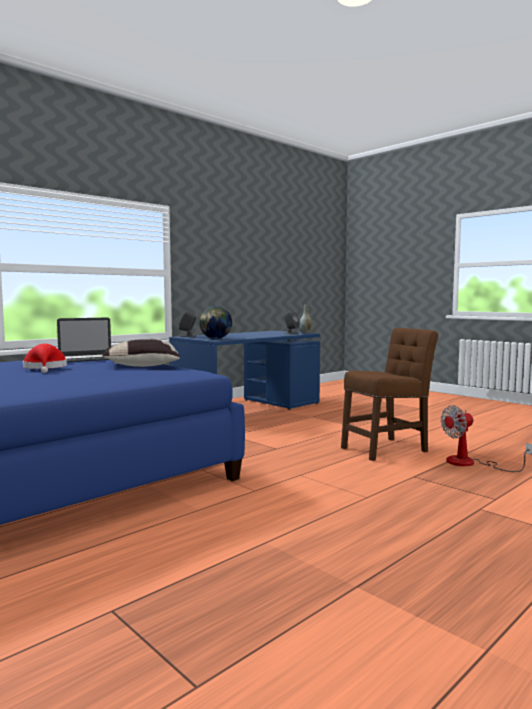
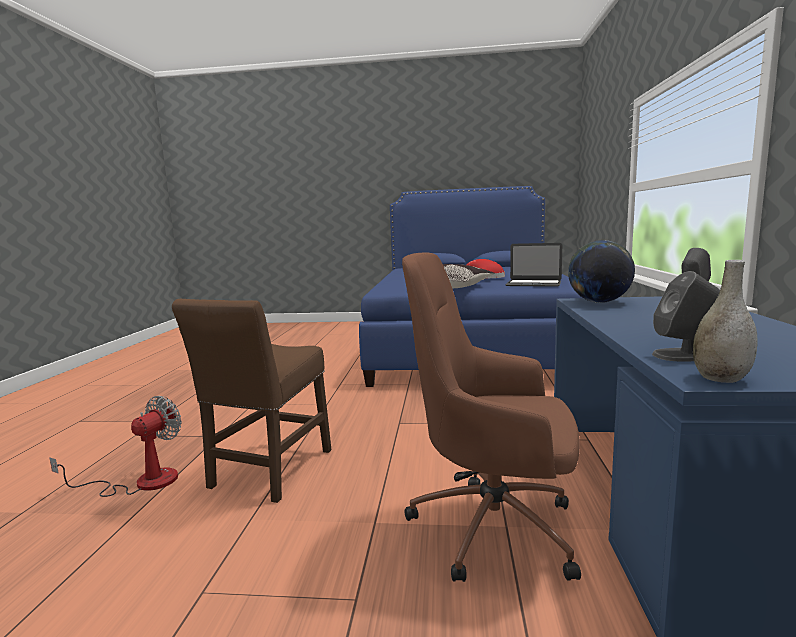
camera: 140 degrees right, 5 degrees up
laptop [57,318,111,362] -> laptop turned 90 degrees counterclockwise [505,243,562,287]
none -> brown office chair [402,253,581,582]

